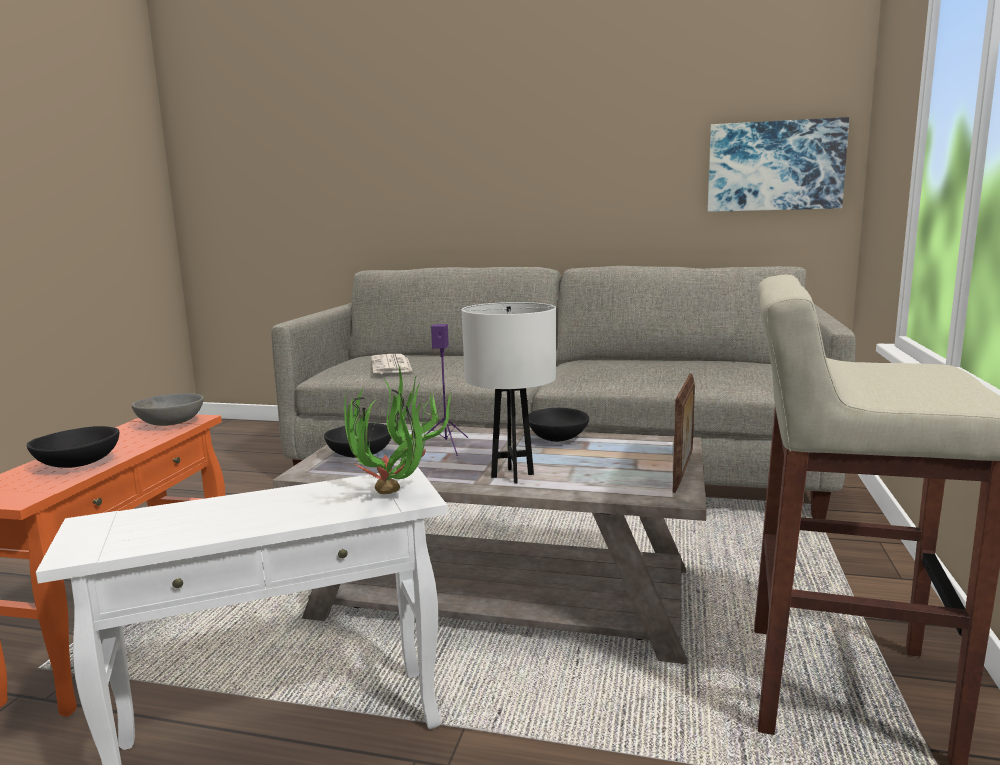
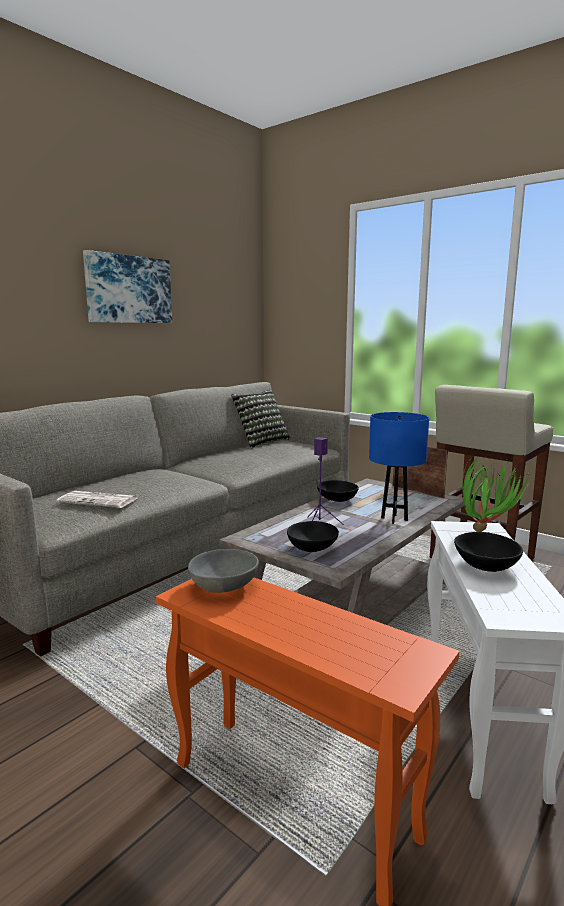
camera: 65 degrees left, 0 degrees up
black bowl [27,426,119,468] -> black bowl moved to [454,532,523,572]
white table lamp [462,302,556,484] -> blue table lamp [369,412,429,524]
picture [708,117,849,212] -> picture moved to [83,250,172,323]
none -> pillow [231,389,290,448]

